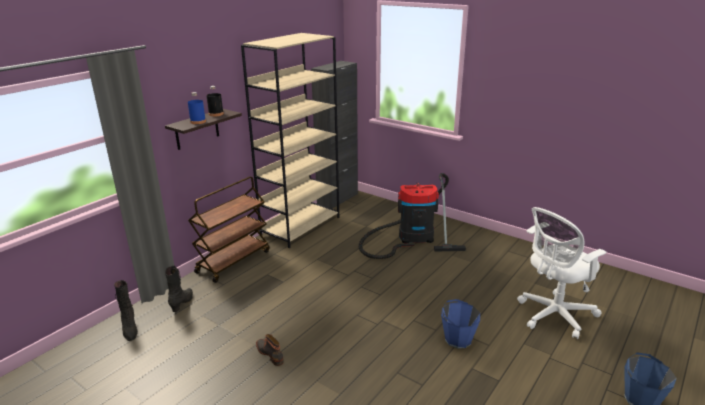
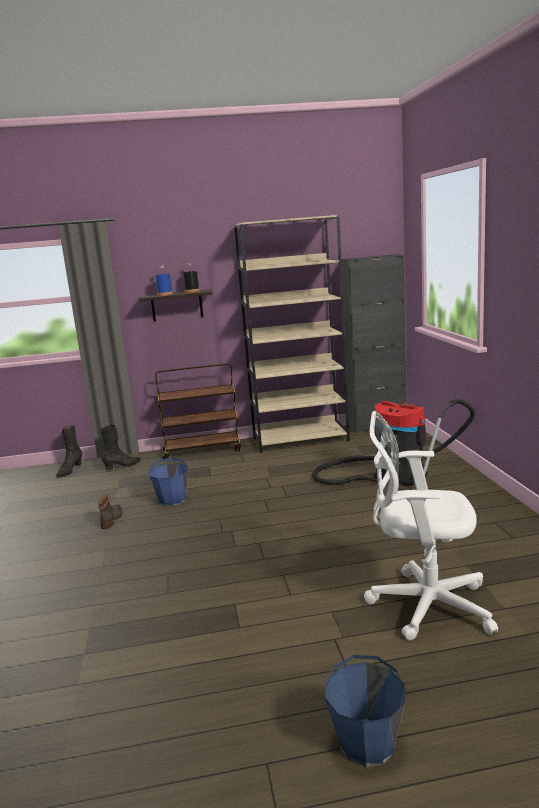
camera: 45 degrees right, 10 degrees down
blue bucket [441,299,480,349] -> blue bucket moved to [148,458,188,506]

